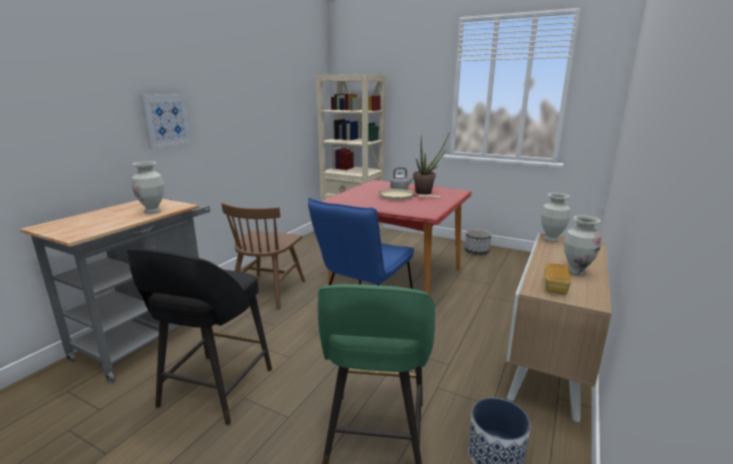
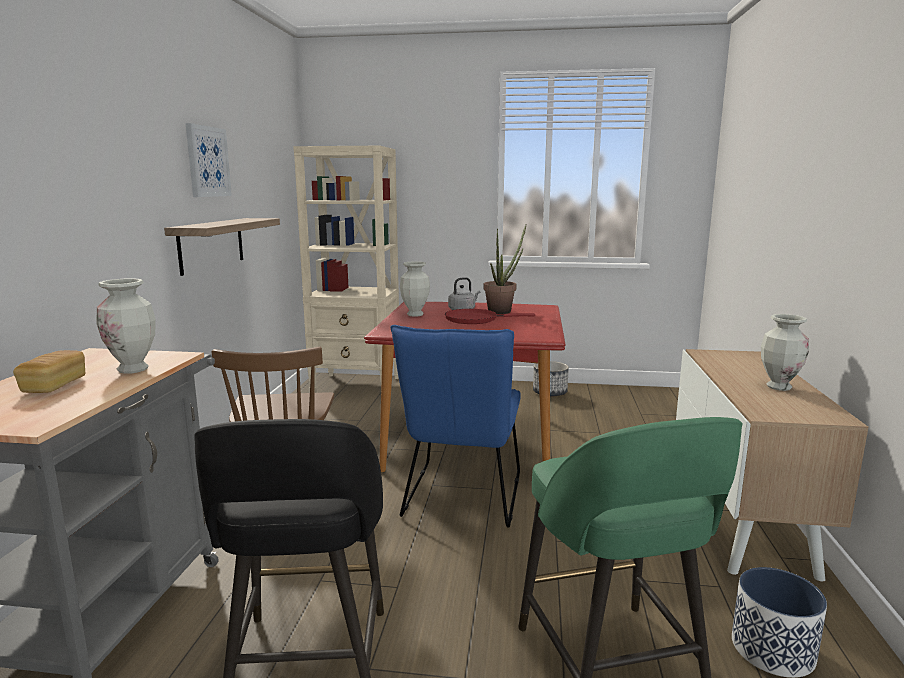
camera: 20 degrees left, 5 degrees down
picture [140,94,193,149] -> picture moved to [185,123,232,197]
beige frying pan [379,189,440,200] -> red frying pan [445,309,535,324]
vase [541,193,570,242] -> vase moved to [400,261,430,317]
bread [545,263,571,295] -> bread moved to [13,350,85,393]
none -> shelf [164,218,280,276]

